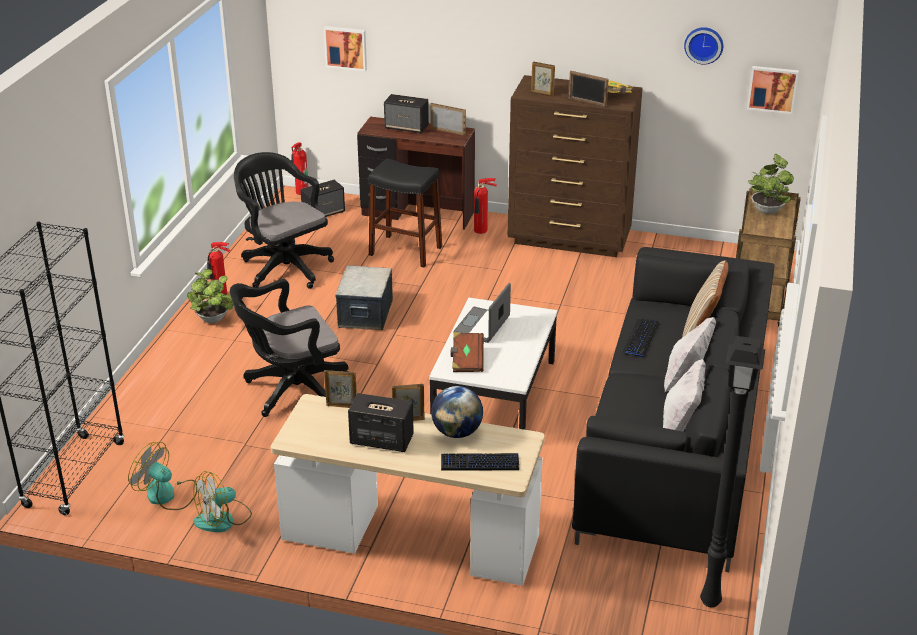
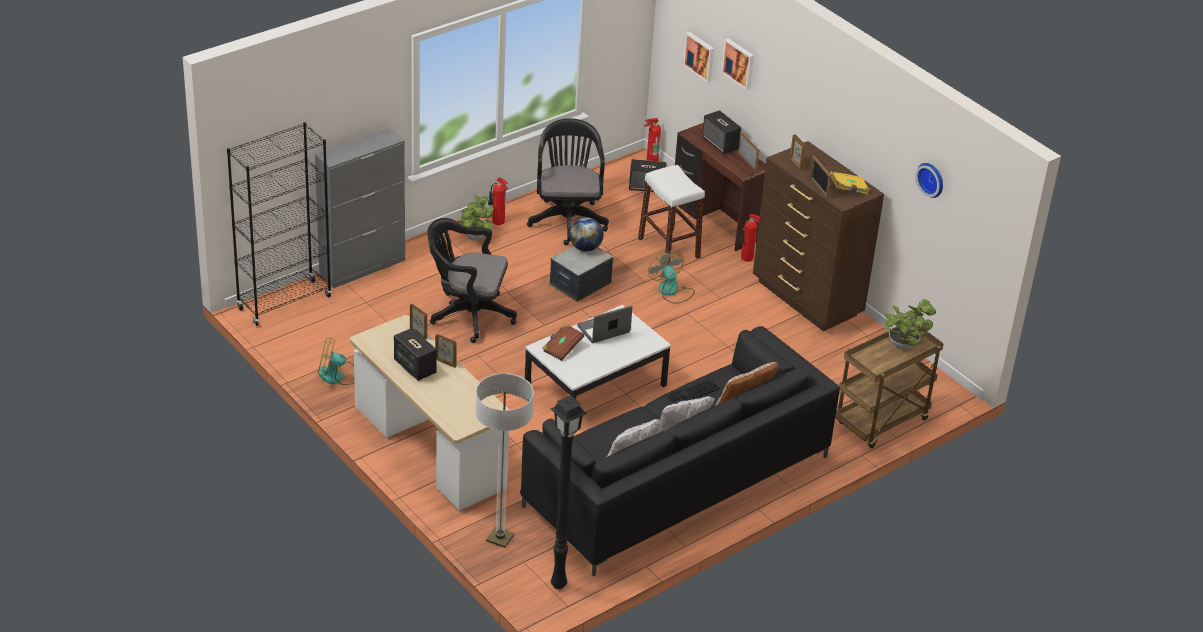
camera: 35 degrees right, 5 degrees up
fan [128,442,197,510] -> fan moved to [648,251,695,304]
black stool [368,158,442,267] -> white stool [638,165,705,262]
globe [431,386,483,438] -> globe moved to [570,217,604,252]
keyboard [441,453,519,470] -> none
picture [747,66,799,114] -> picture moved to [721,38,754,90]
none -> grey cabinet [315,128,405,288]
none -> floor lamp [475,373,534,548]

